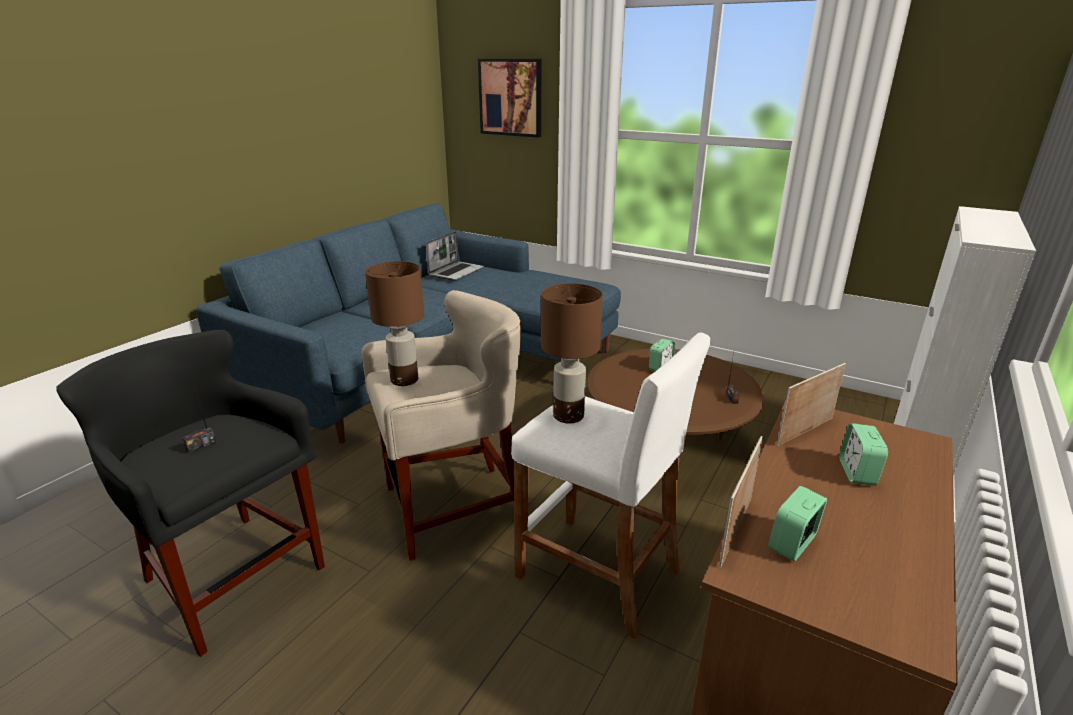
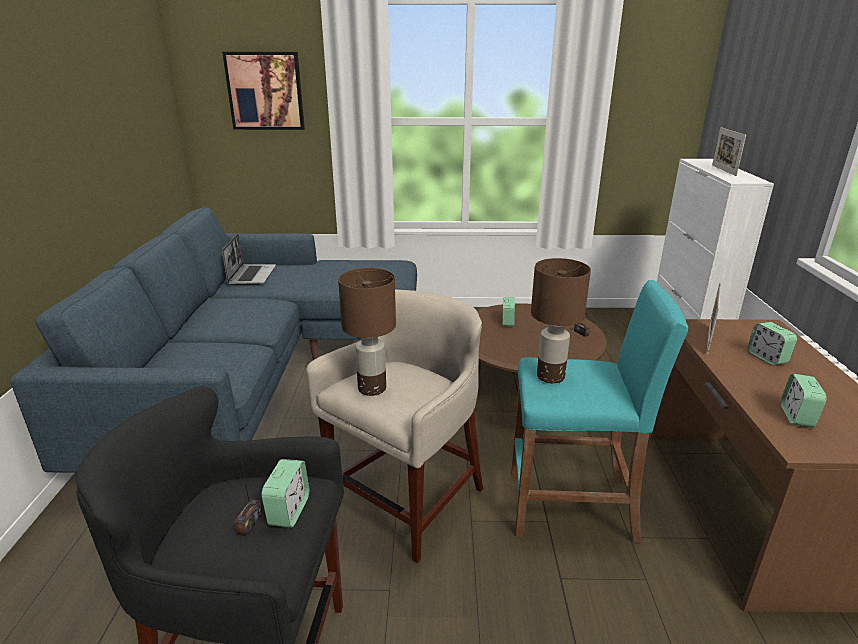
camera: 30 degrees left, 0 degrees up
white stool [511,333,710,640] -> turquoise stool [511,280,688,543]
picture frame [719,436,763,567] -> picture frame moved to [712,127,746,176]
none -> alarm clock [261,459,309,528]

